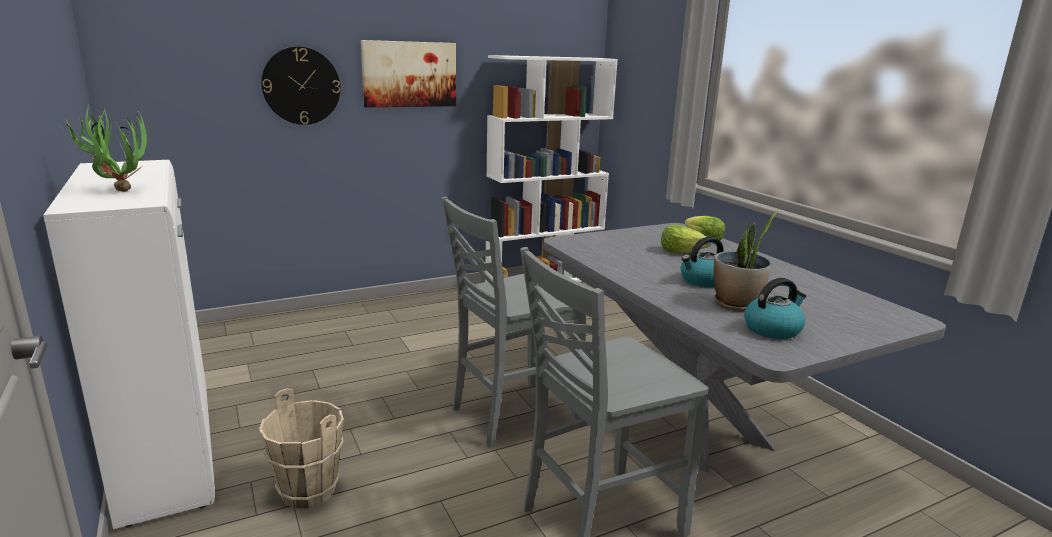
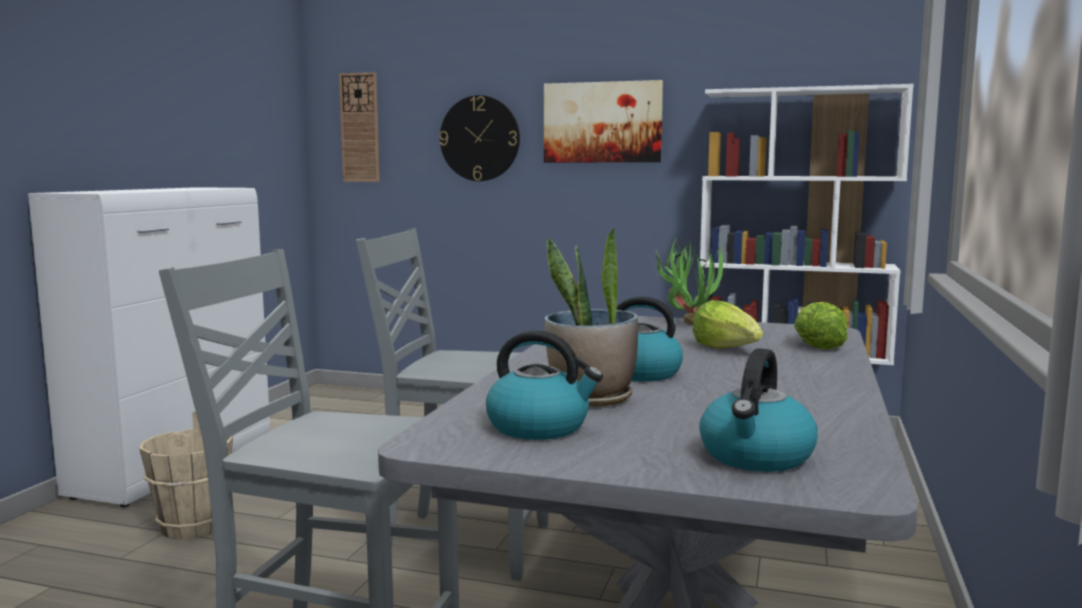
camera: 45 degrees right, 10 degrees down
potted plant [64,104,149,192] -> potted plant moved to [652,236,728,325]
none -> wall clock [339,72,380,182]
none -> kettle [699,348,818,472]

